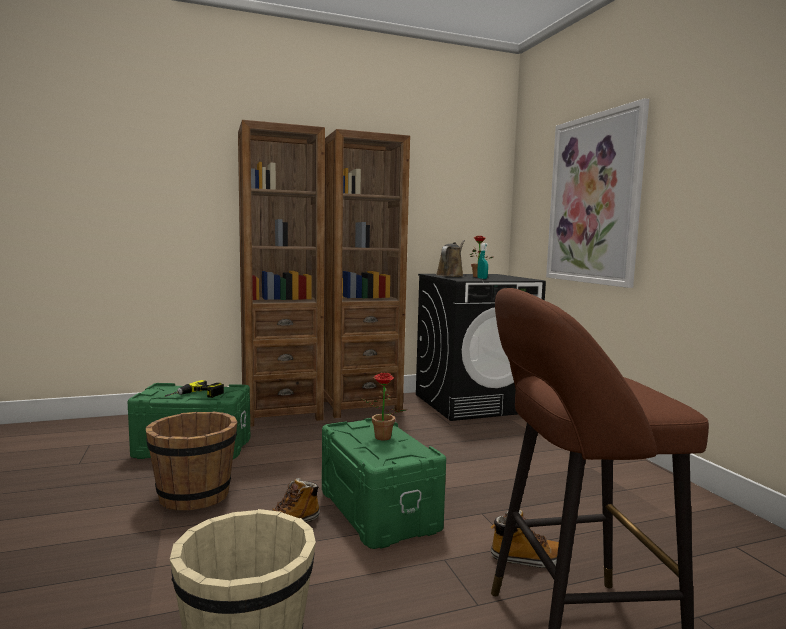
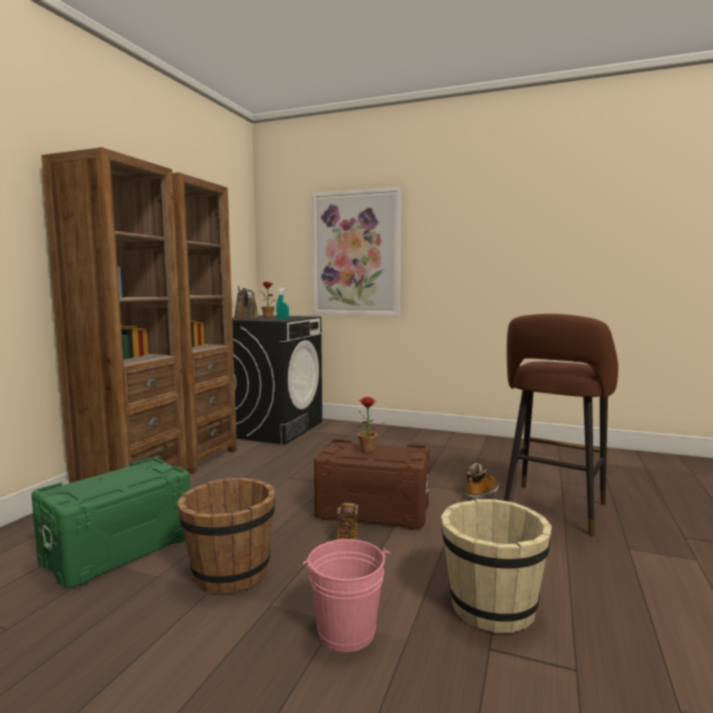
camera: 50 degrees left, 0 degrees up
power drill [165,380,224,398] -> none
green storage box [322,418,446,549] -> brown storage box [314,439,430,529]
none -> pink bucket [303,539,390,652]

